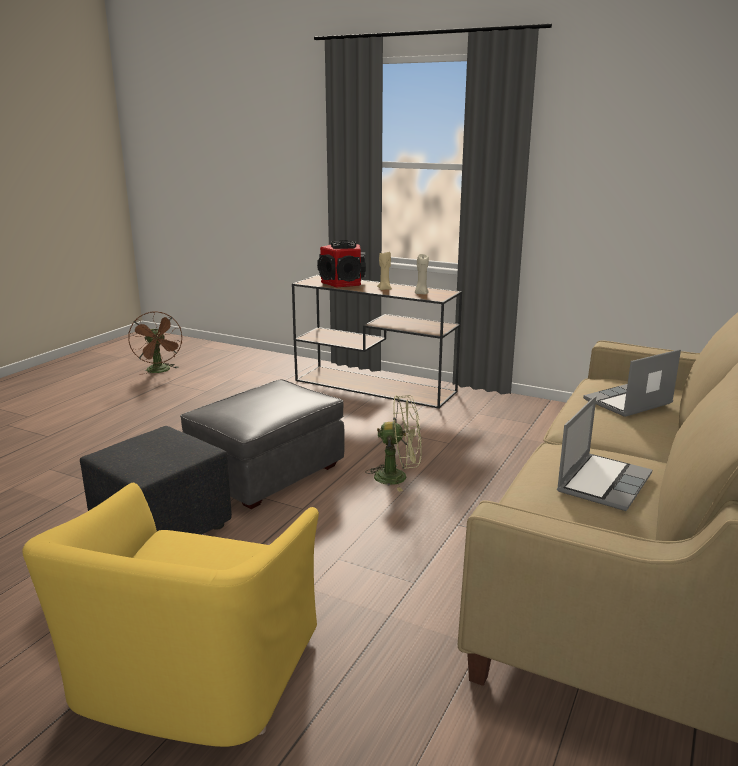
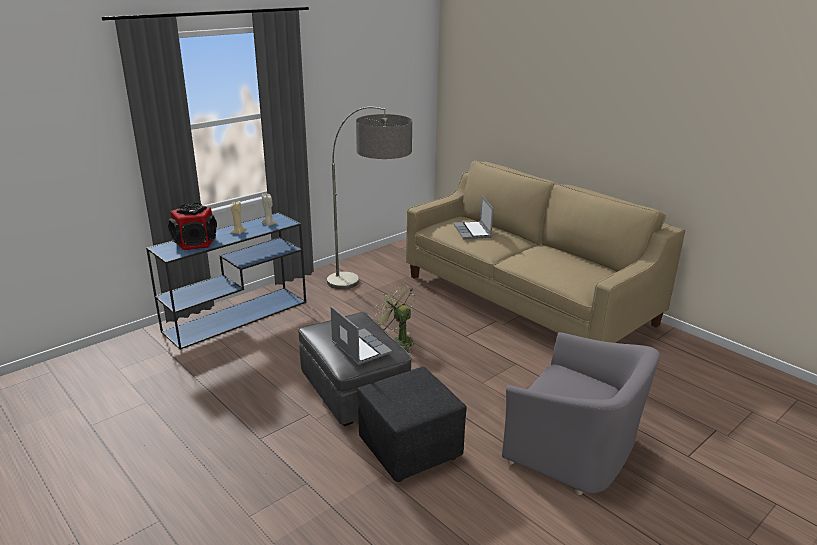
camera: 70 degrees left, 5 degrees up
yellow armchair [22,483,319,747] -> grey armchair [502,332,660,495]
brown fan [128,311,183,375] -> none
brown console table [292,275,462,409] -> blue console table [146,212,306,350]
green fan [365,395,422,492] -> green fan turned 75 degrees counterclockwise [373,284,415,352]
laptop [557,396,652,511] -> laptop moved to [330,306,392,365]
none -> floor lamp [327,107,412,289]

